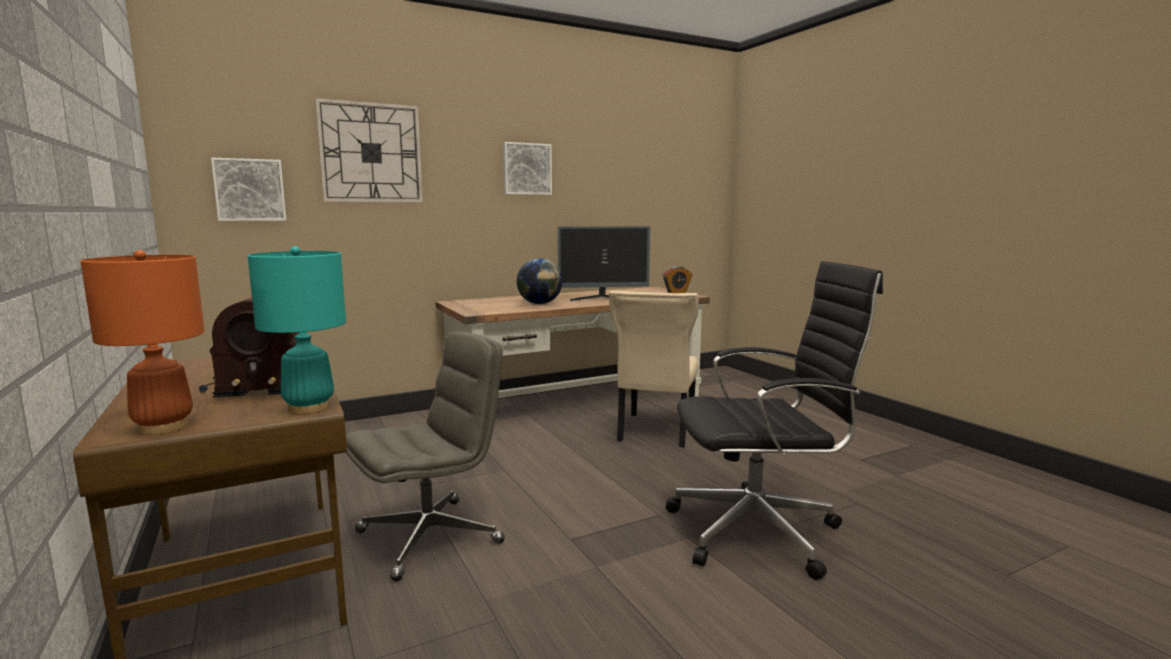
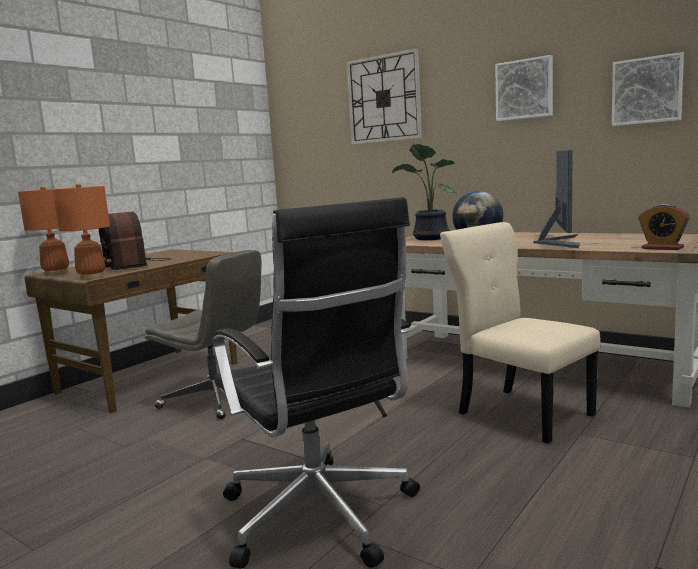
camera: 65 degrees right, 0 degrees up
picture [211,157,286,221] -> picture moved to [612,52,684,126]
turquoise table lamp [248,246,346,414] -> orange table lamp [52,183,110,280]
monitor [558,226,650,301] -> monitor turned 135 degrees counterclockwise [533,150,580,248]
beige chair [609,291,699,448] -> beige chair turned 60 degrees clockwise [440,222,600,444]
none -> potted plant [392,144,459,240]

